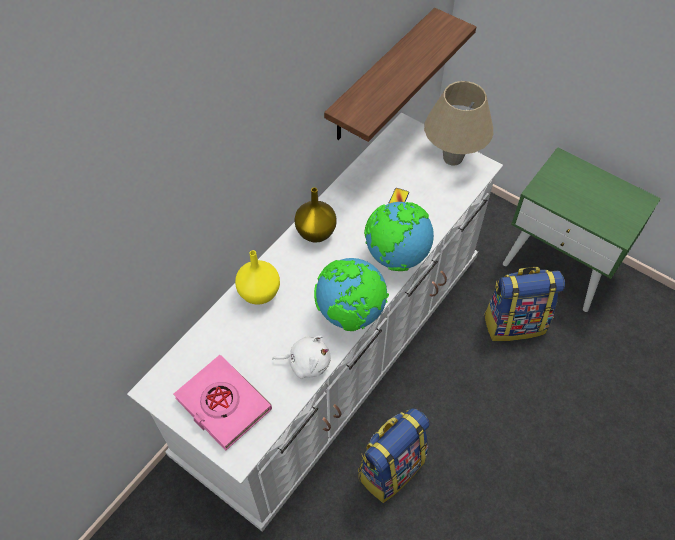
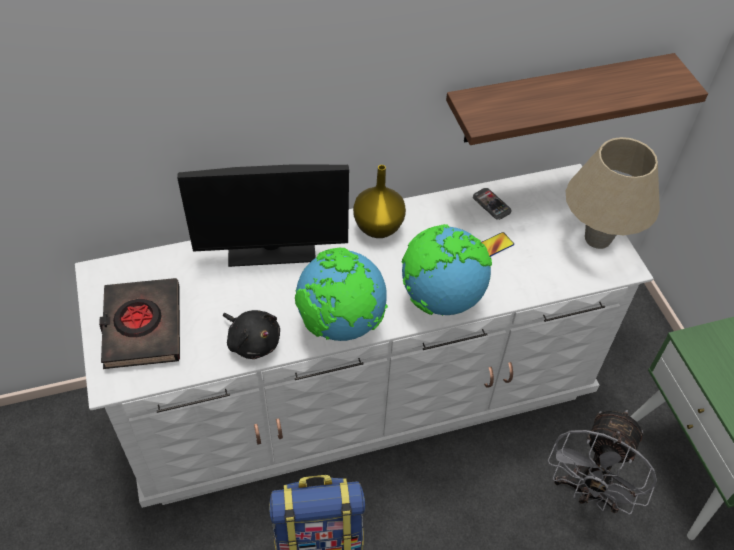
camera: 35 degrees right, 5 degrees down
pink book [173,355,272,451] -> black book [99,278,180,369]
yellow vase [235,250,280,305] -> monitor [177,164,349,267]
white plush toy [272,335,331,379] -> black plush toy [223,310,280,359]
backpack [484,267,565,341] -> grey fan [548,410,657,515]
none -> phone [473,188,511,220]

